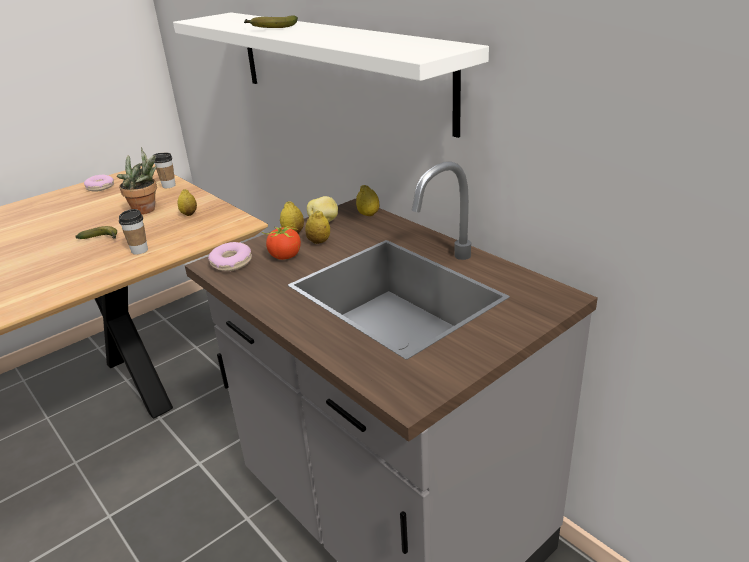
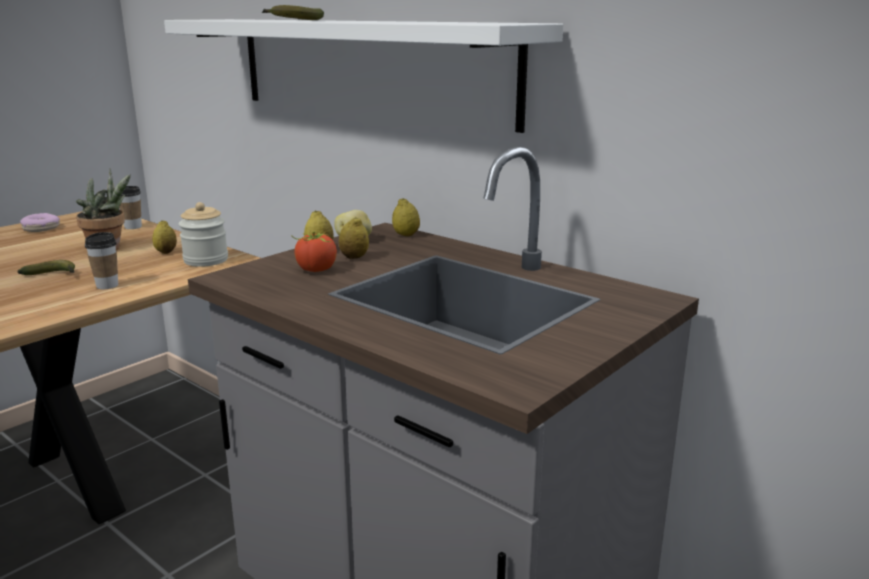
camera: 10 degrees left, 10 degrees down
donut [208,242,252,271] -> none
none -> jar [179,202,228,267]

